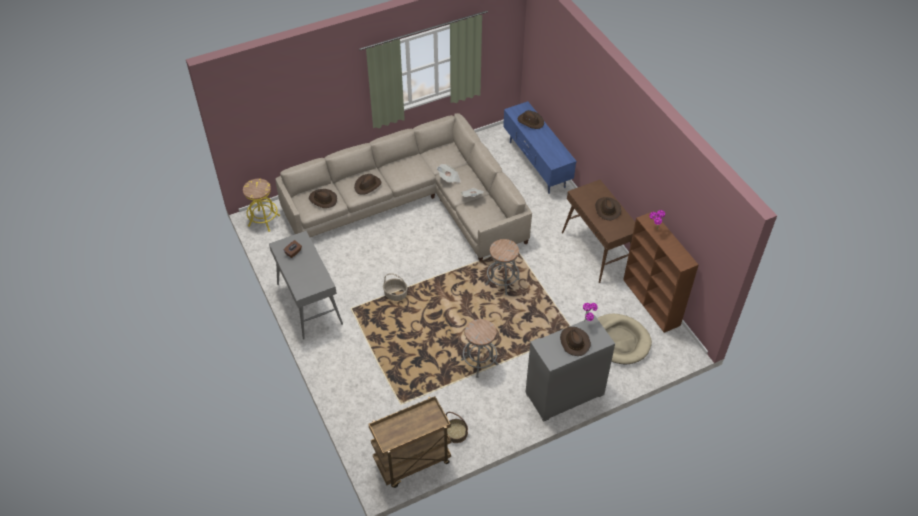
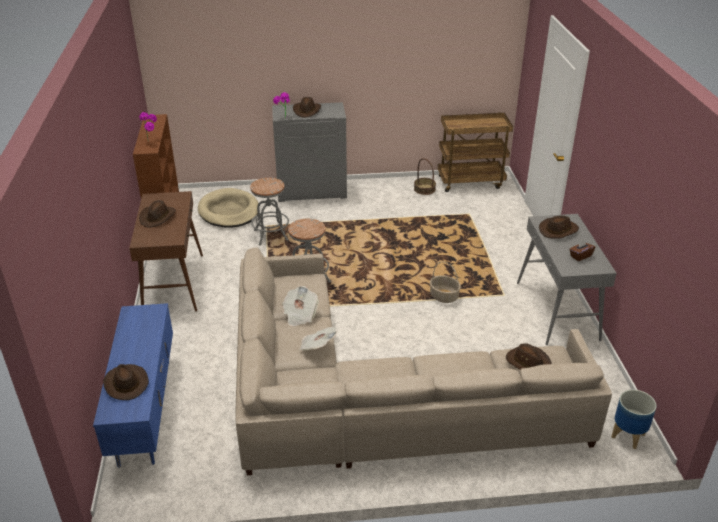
camera: 160 degrees left, 15 degrees down
yellow stool [243,179,280,232] -> planter [611,390,657,449]
brown hat [354,174,381,195] -> brown hat moved to [539,216,579,239]
grey stool [461,319,498,378] -> grey stool moved to [250,178,289,245]

